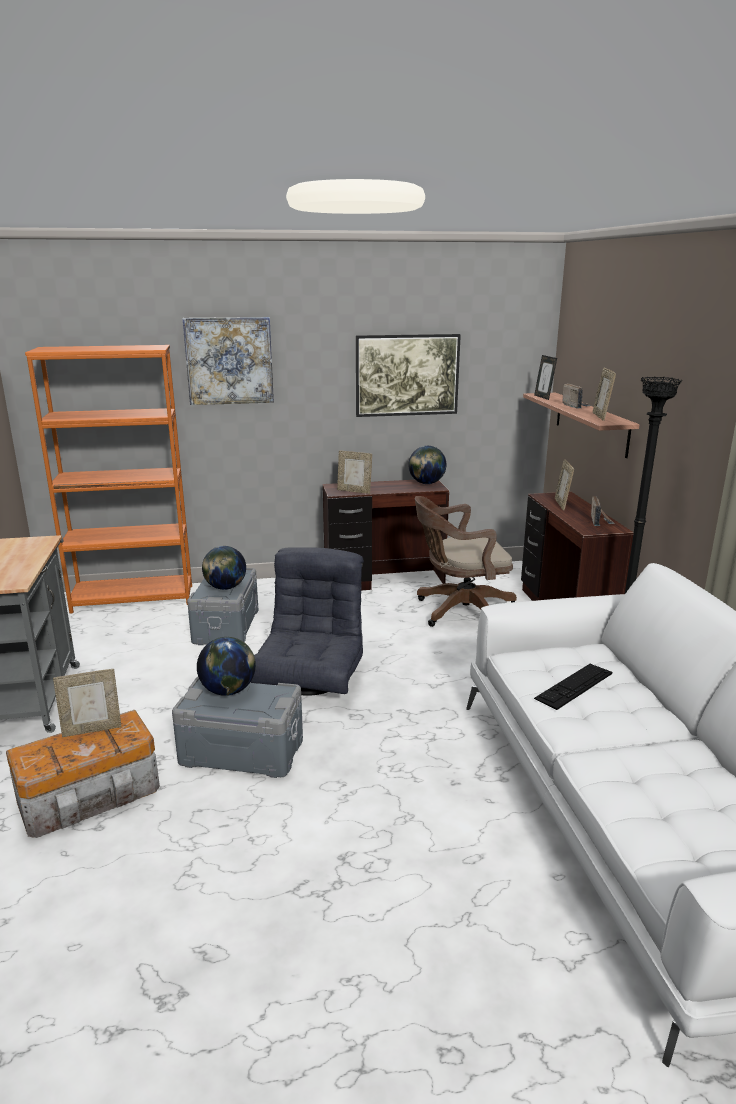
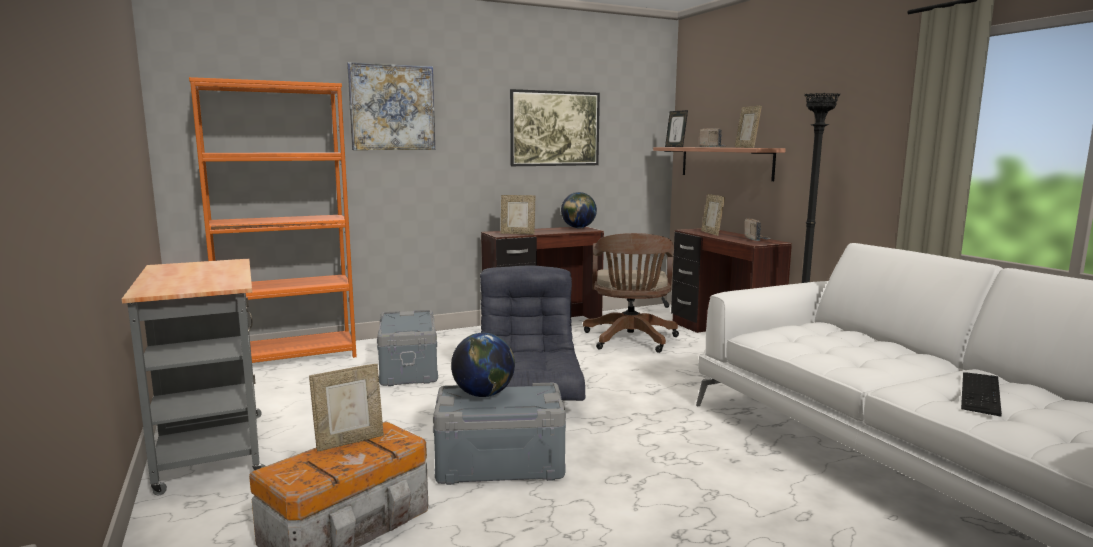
camera: 15 degrees left, 10 degrees down
globe [202,546,246,590] -> none
brown office chair [415,496,517,627] -> brown office chair turned 60 degrees counterclockwise [583,233,679,353]
keyboard [534,664,612,710] -> keyboard moved to [961,372,1002,417]

